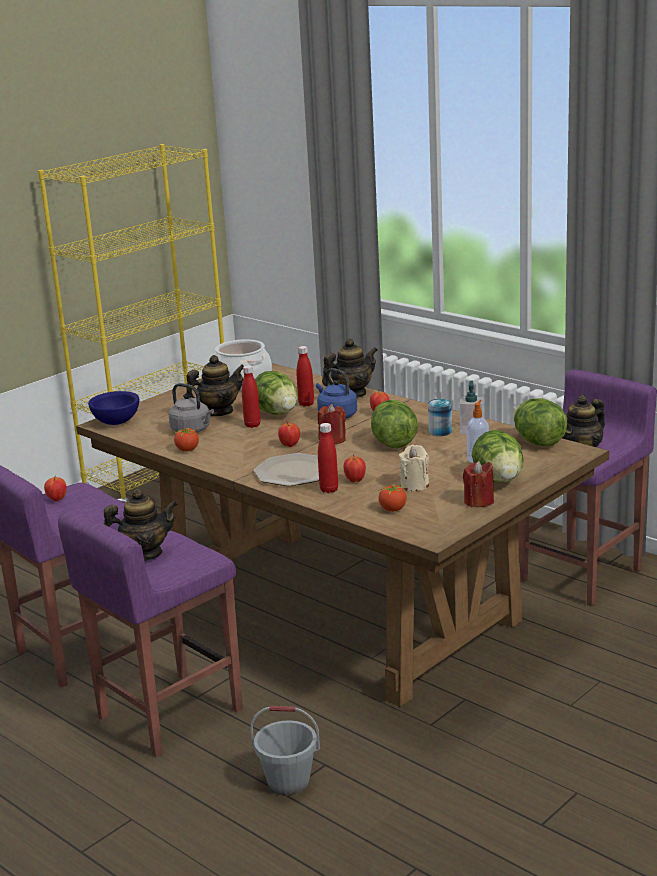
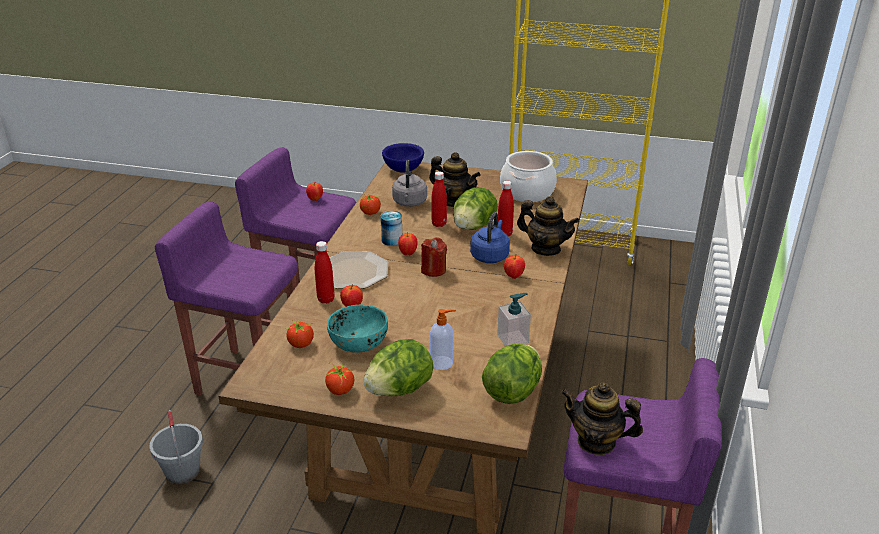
camera: 60 degrees right, 10 degrees up
teapot [104,489,178,561] -> none
lettuce [371,400,418,448] -> none
beige candle [399,445,429,491] -> turquoise bowl [327,304,388,353]
can [428,399,452,436] -> can moved to [381,211,402,246]
red candle [463,461,494,507] -> tomato [325,361,354,395]

